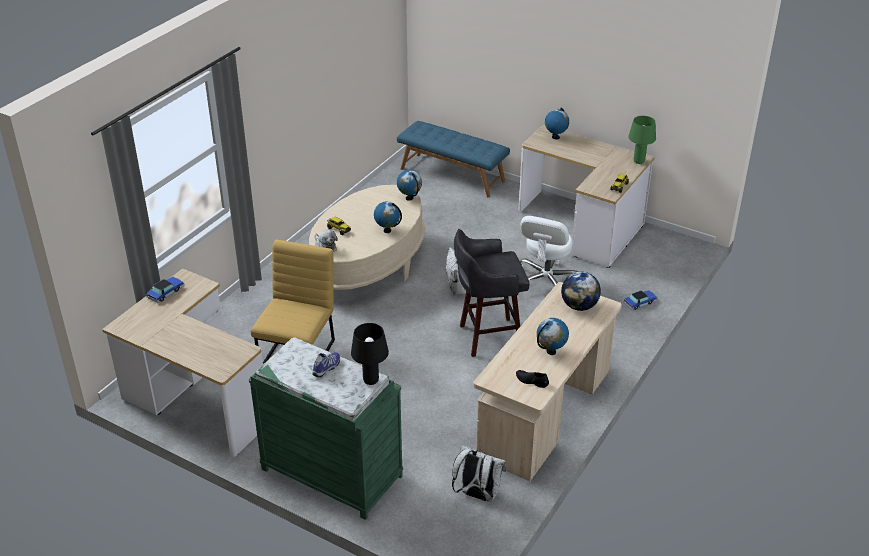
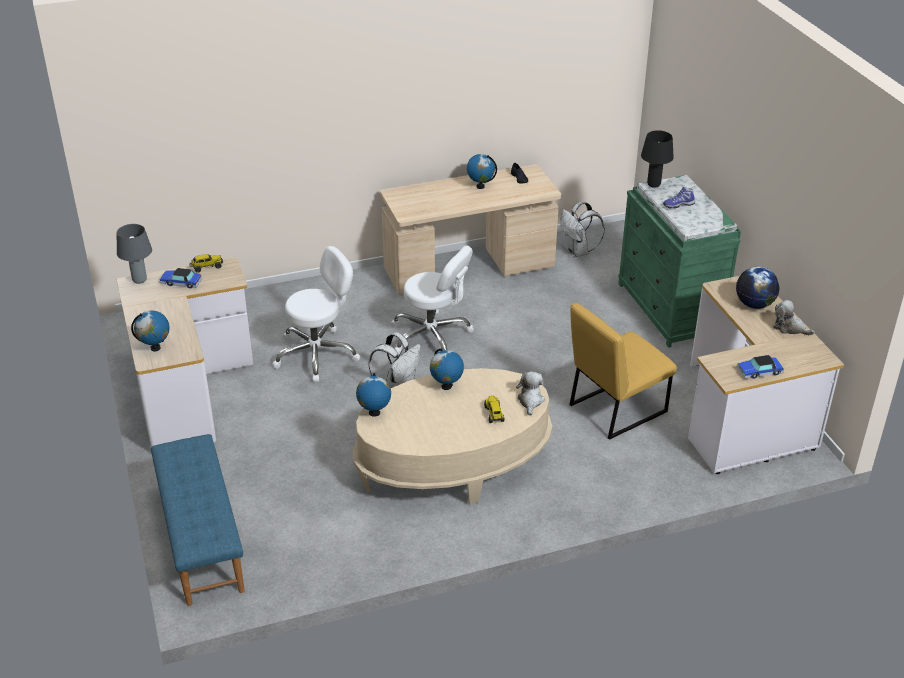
camera: 140 degrees left, 0 degrees up
grey stool [454,229,529,357] -> white office chair [390,246,474,355]
globe [561,272,601,311] -> globe moved to [736,267,780,309]
toy car [623,290,657,310] -> toy car moved to [160,268,202,289]
green table lamp [628,116,656,164] -> grey table lamp [117,224,152,284]
none -> plush toy [773,300,815,335]

